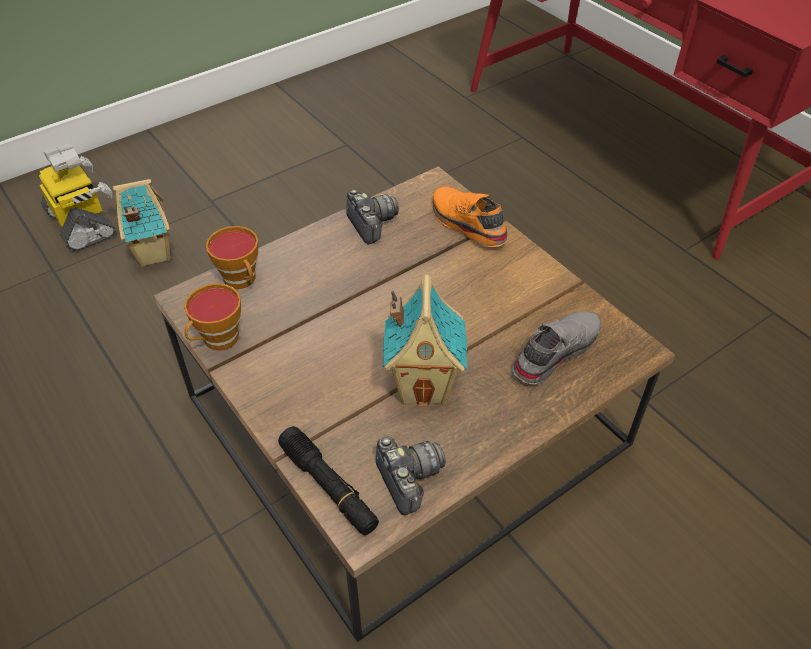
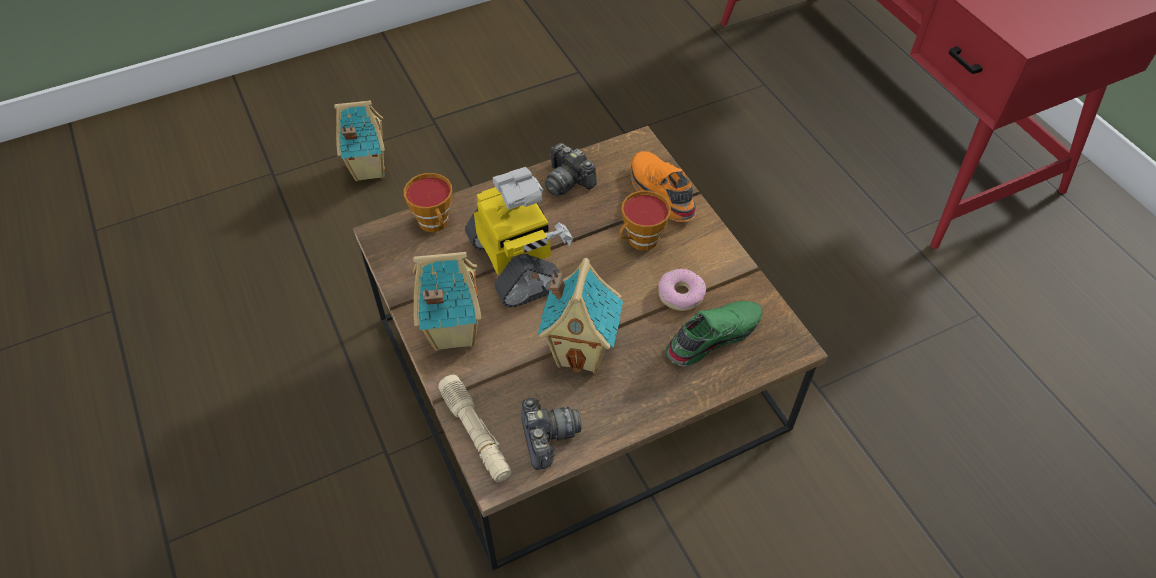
camera: 10 degrees right, 5 degrees up
toy robot [39,143,116,251] -> toy robot moved to [465,167,573,308]
cup [184,283,241,351] -> cup moved to [619,190,671,250]
black flashlight [278,426,379,535] -> beige flashlight [438,375,511,482]
camera [347,190,399,244] -> camera turned 150 degrees clockwise [545,143,597,196]
grey shoe [512,312,602,384] -> green shoe [665,301,762,367]
none -> toy house [413,252,481,351]
none -> donut [658,269,706,311]

